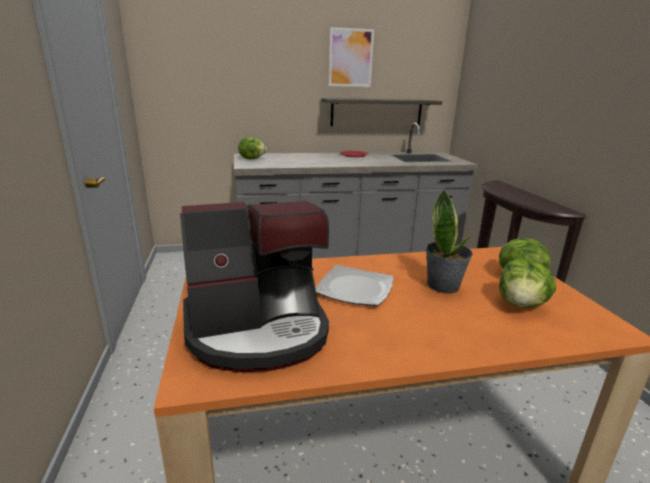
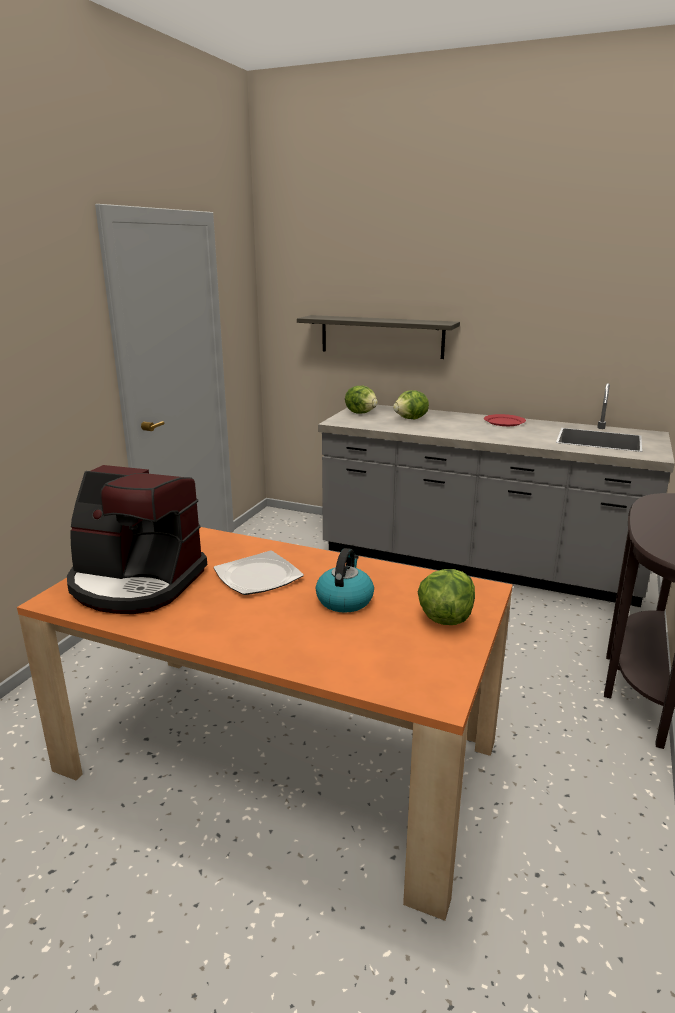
camera: 35 degrees right, 0 degrees up
shelf [321,98,442,126] -> shelf moved to [297,315,460,359]
picture [329,27,374,87] -> none
potted plant [426,189,473,293] -> kettle [316,548,374,613]
lettuce [499,258,556,308] -> lettuce moved to [393,390,429,419]

